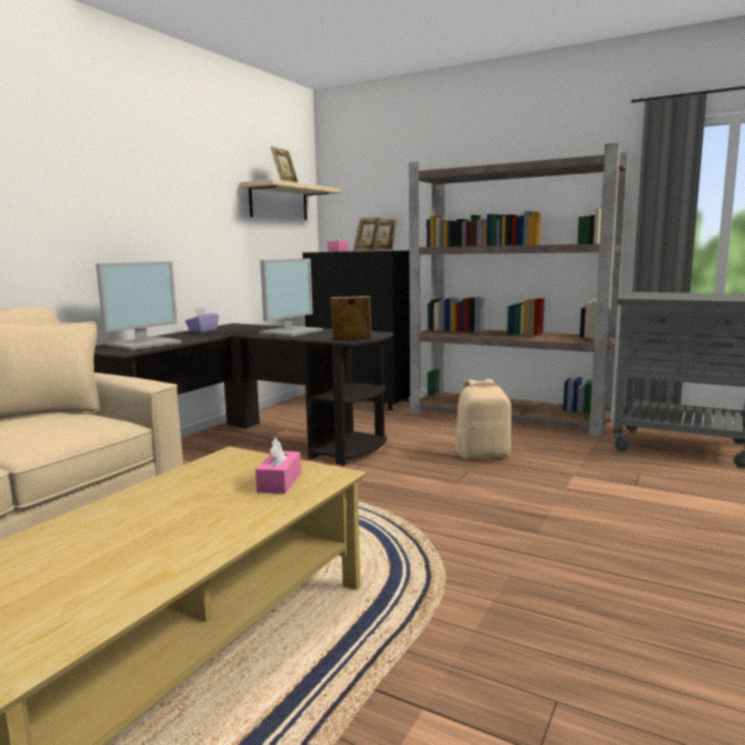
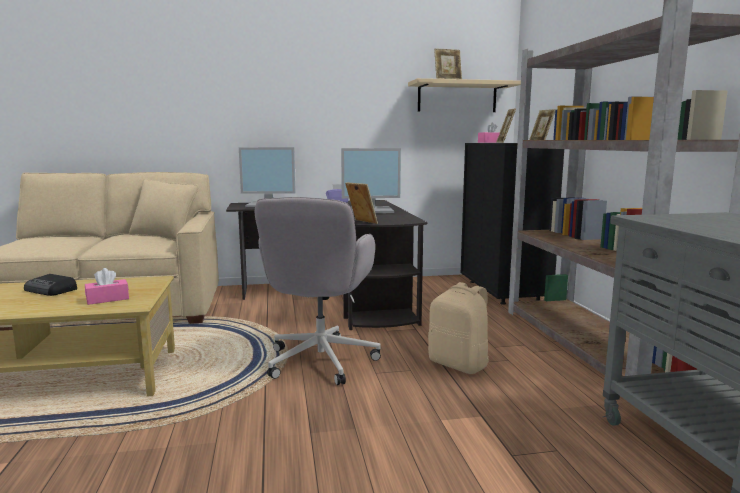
camera: 50 degrees right, 0 degrees up
none -> radio [24,274,77,296]
none -> grey office chair [255,197,381,385]

